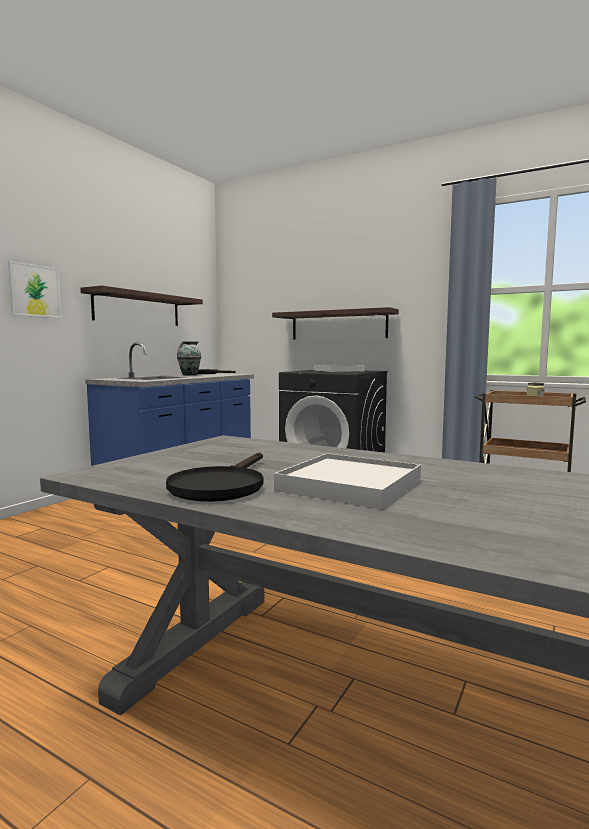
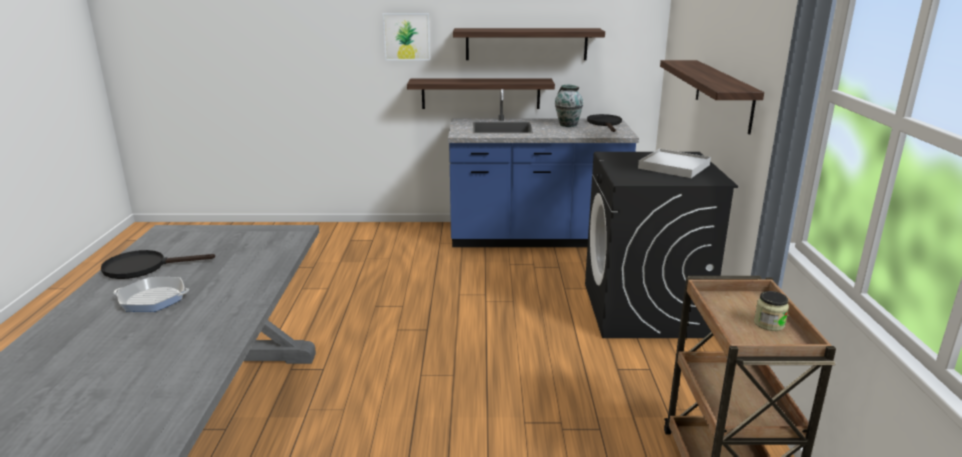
camera: 60 degrees right, 15 degrees up
white tray [274,453,421,509] -> frying pan [114,277,189,312]
none -> shelf [407,79,555,109]

